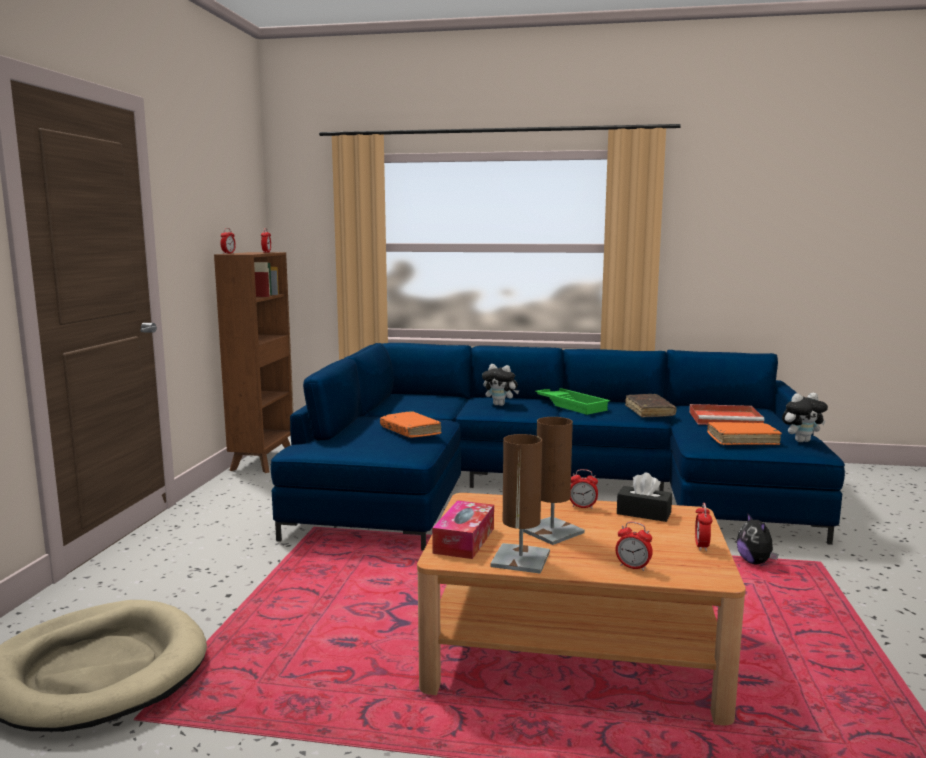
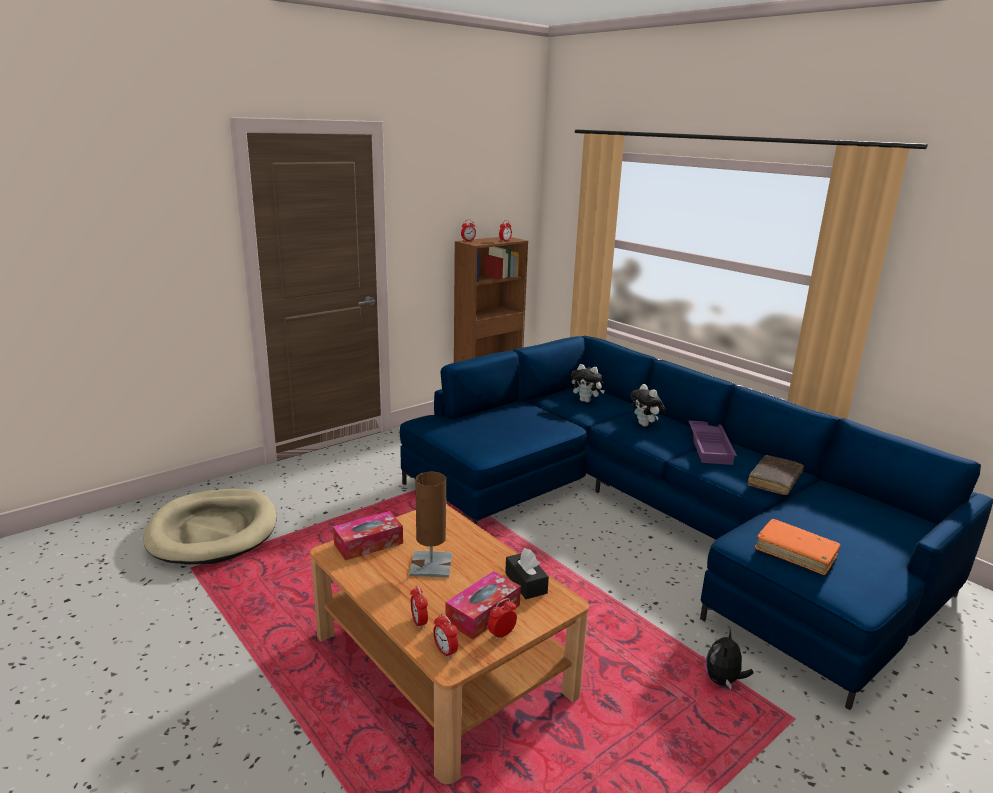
camera: 40 degrees right, 10 degrees up
orange book [380,411,442,438] -> none
brown table lamp [490,434,550,574] -> none
green tray [535,388,610,415] -> purple tray [689,421,737,465]
alarm clock [570,469,598,509] -> alarm clock moved to [433,613,458,659]
red tray [689,404,764,425] -> none
plush toy [782,393,828,442] -> plush toy moved to [571,364,605,402]
none -> tissue box [446,571,521,640]

